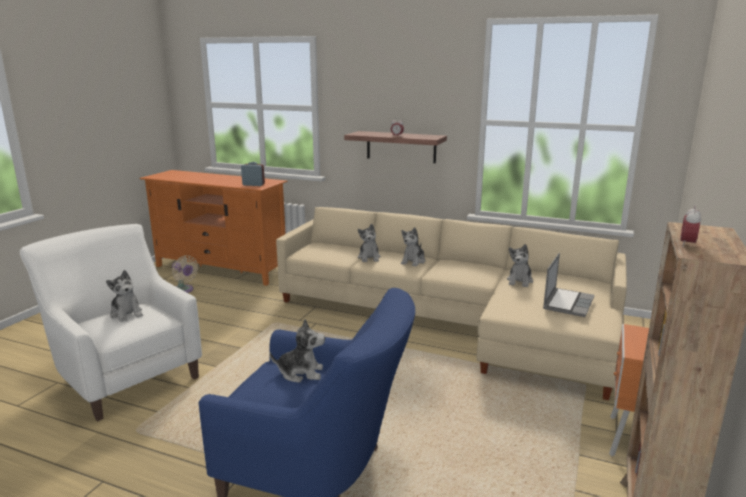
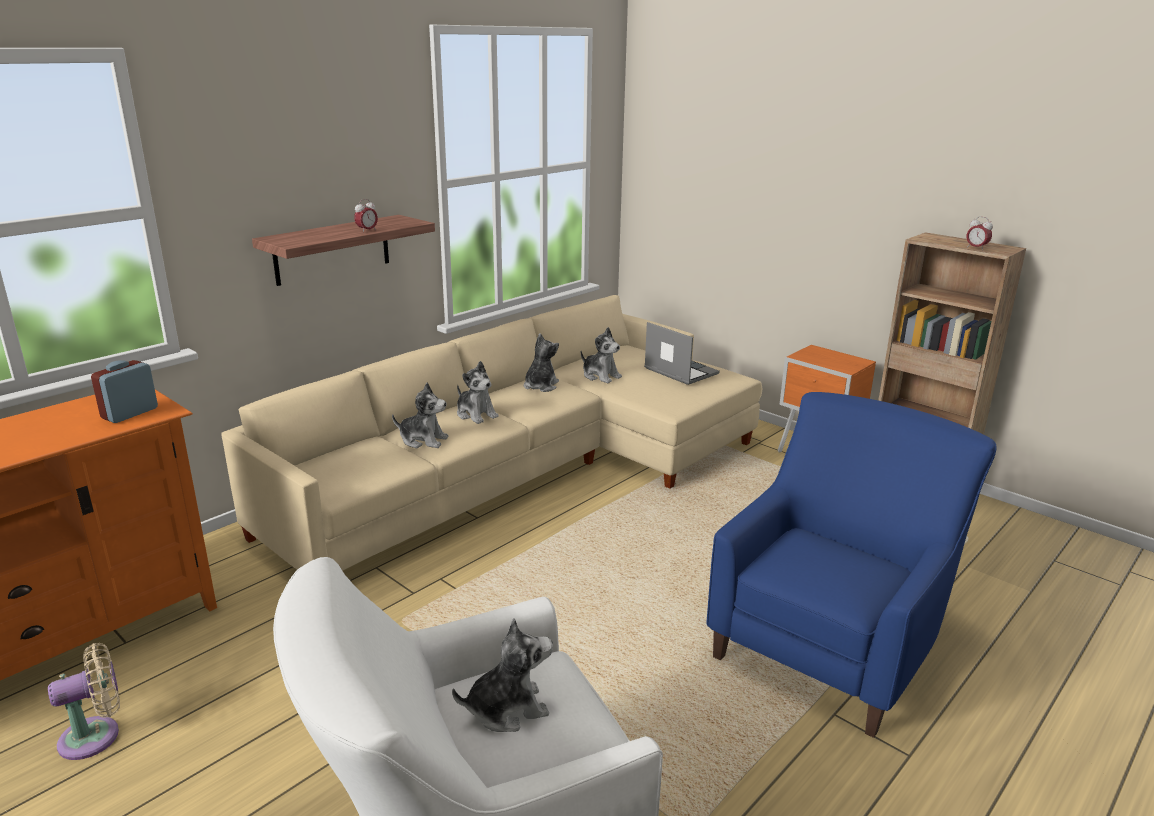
camera: 70 degrees left, 5 degrees up
plush toy [270,319,325,383] -> plush toy moved to [524,334,559,392]

